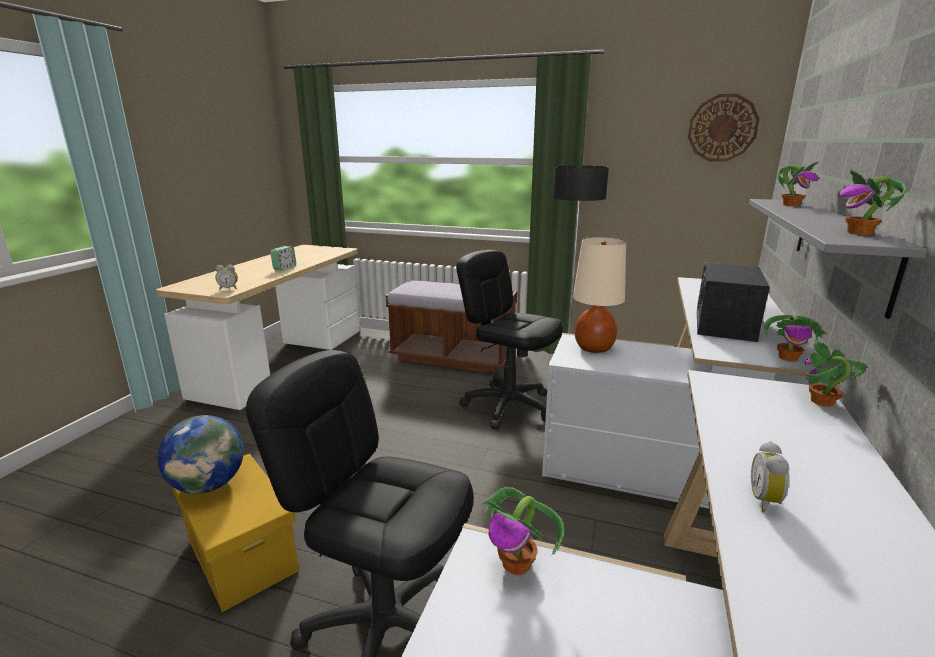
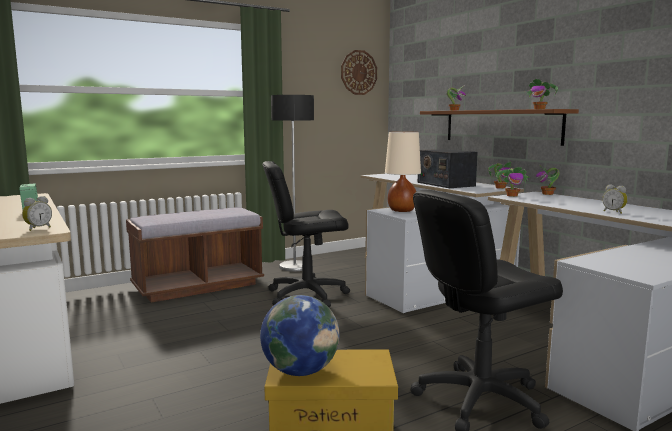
camera: 50 degrees left, 10 degrees down
potted plant [479,487,564,575] -> potted plant moved to [496,167,531,197]
grey shelf [749,199,927,319] -> brown shelf [420,109,579,146]

